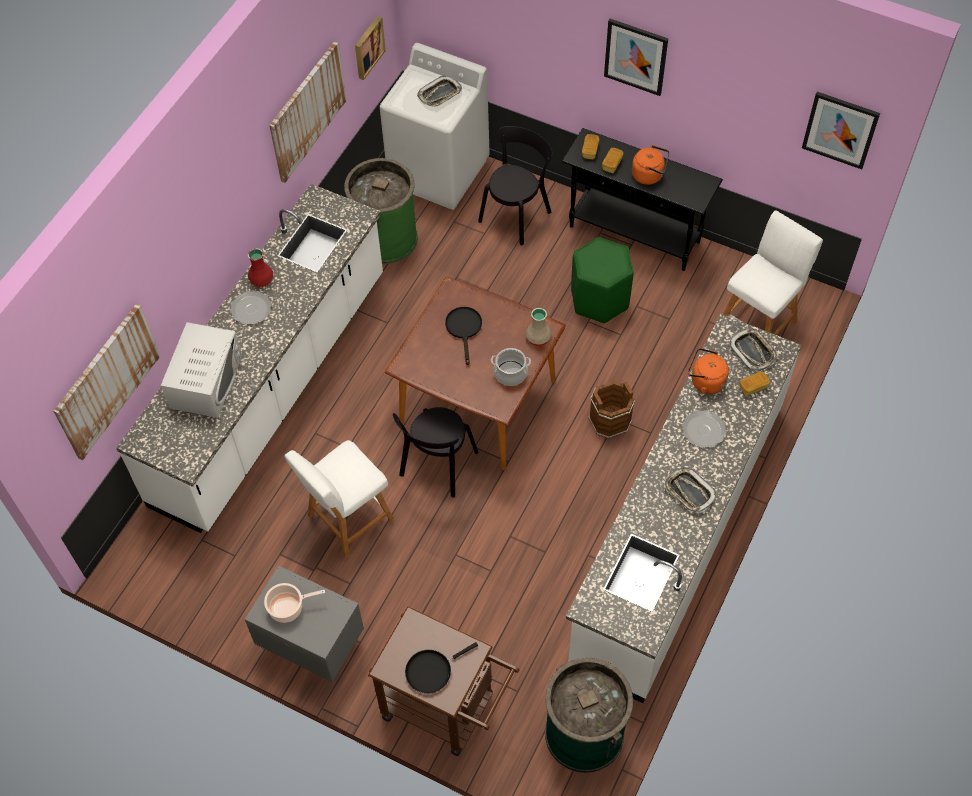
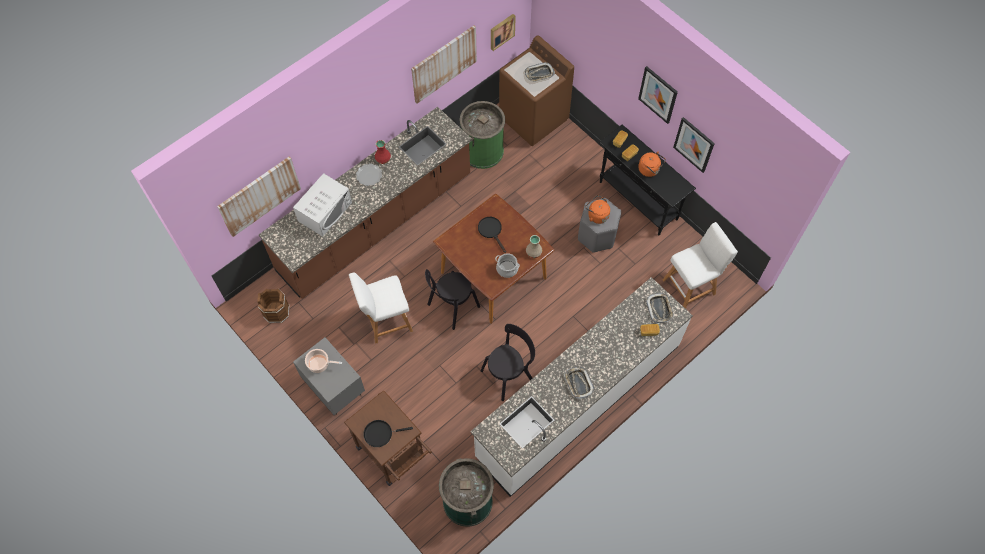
camera: 20 degrees right, 5 degrees up
white counter [116,183,383,533] -> brown counter [259,107,472,299]
white washing machine [379,43,490,210] -> brown washing machine [499,35,574,146]
black frying pan [445,307,482,365] -> black frying pan turned 45 degrees counterclockwise [478,217,506,253]
black chair [478,126,553,245] -> black chair moved to [481,324,535,401]
green stool [571,237,634,323] -> grey stool [578,198,621,253]
brown bucket [588,380,635,439] -> brown bucket moved to [257,289,289,323]
plate [682,410,726,448] -> none
orange kettle [688,348,729,394] -> orange kettle moved to [585,195,610,224]
picture [802,92,880,169] -> picture moved to [673,117,715,173]

